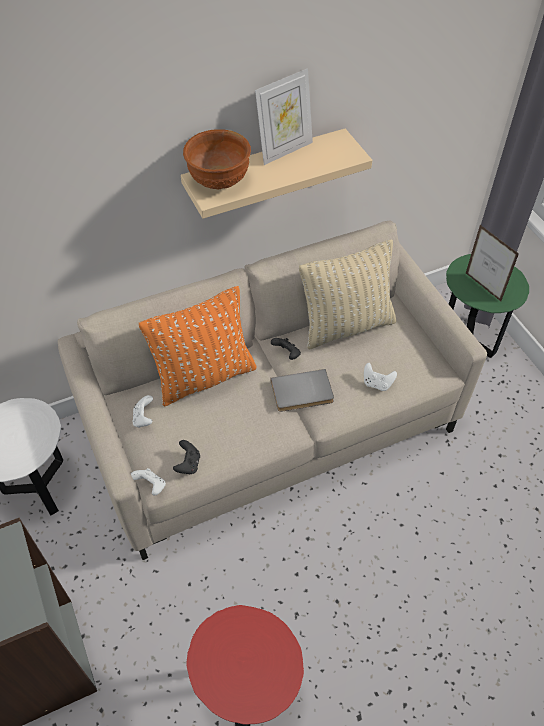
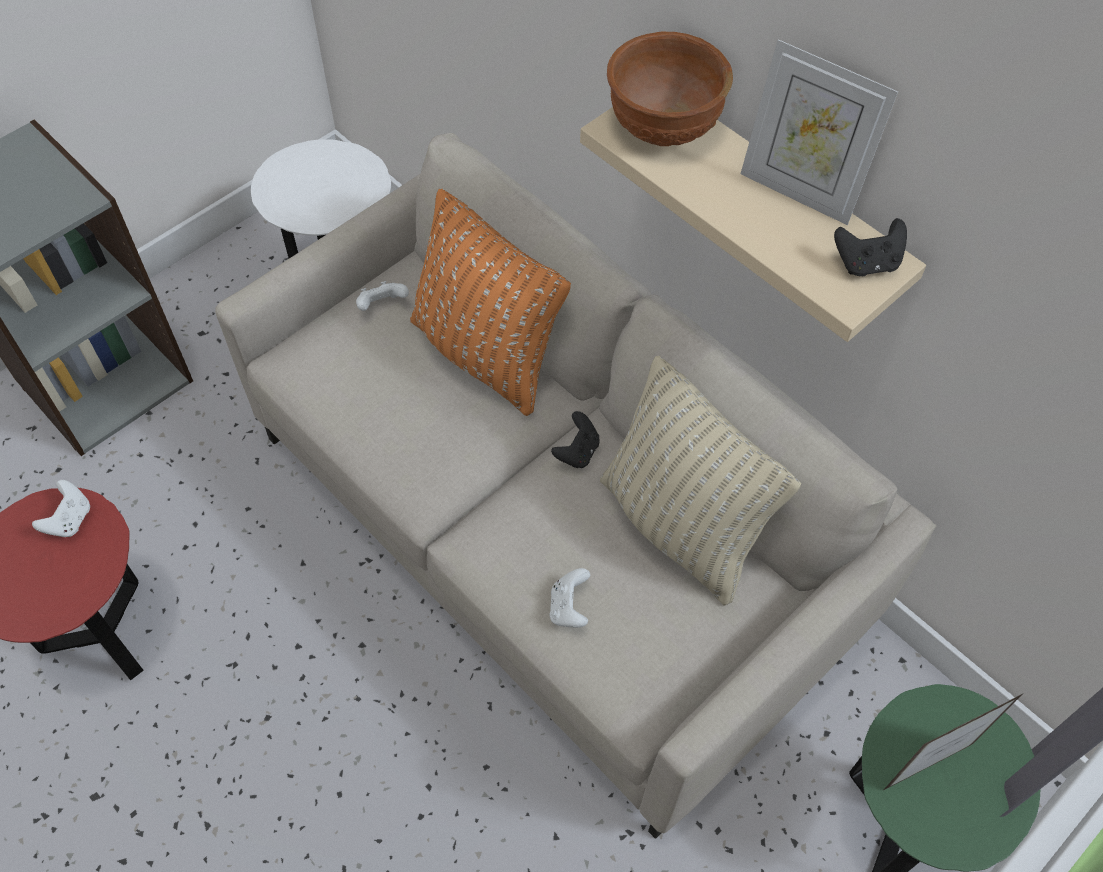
camera: 70 degrees right, 5 degrees up
white game controller [131,468,166,496] -> white game controller moved to [32,480,90,537]
black game controller [173,440,200,474] -> black game controller moved to [834,218,907,276]
grey book [271,369,334,412] -> none
picture frame [466,225,519,301] -> picture frame turned 150 degrees counterclockwise [884,693,1024,790]

